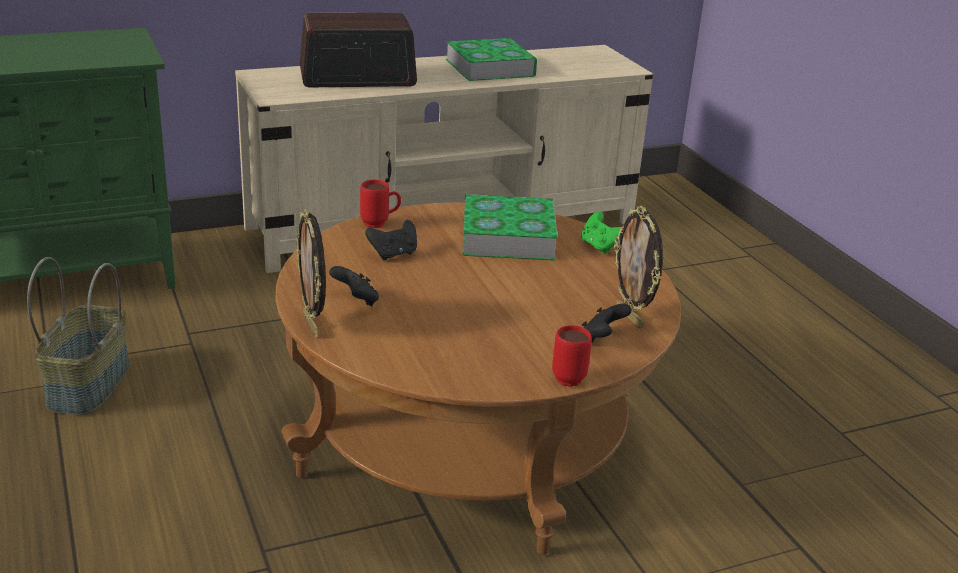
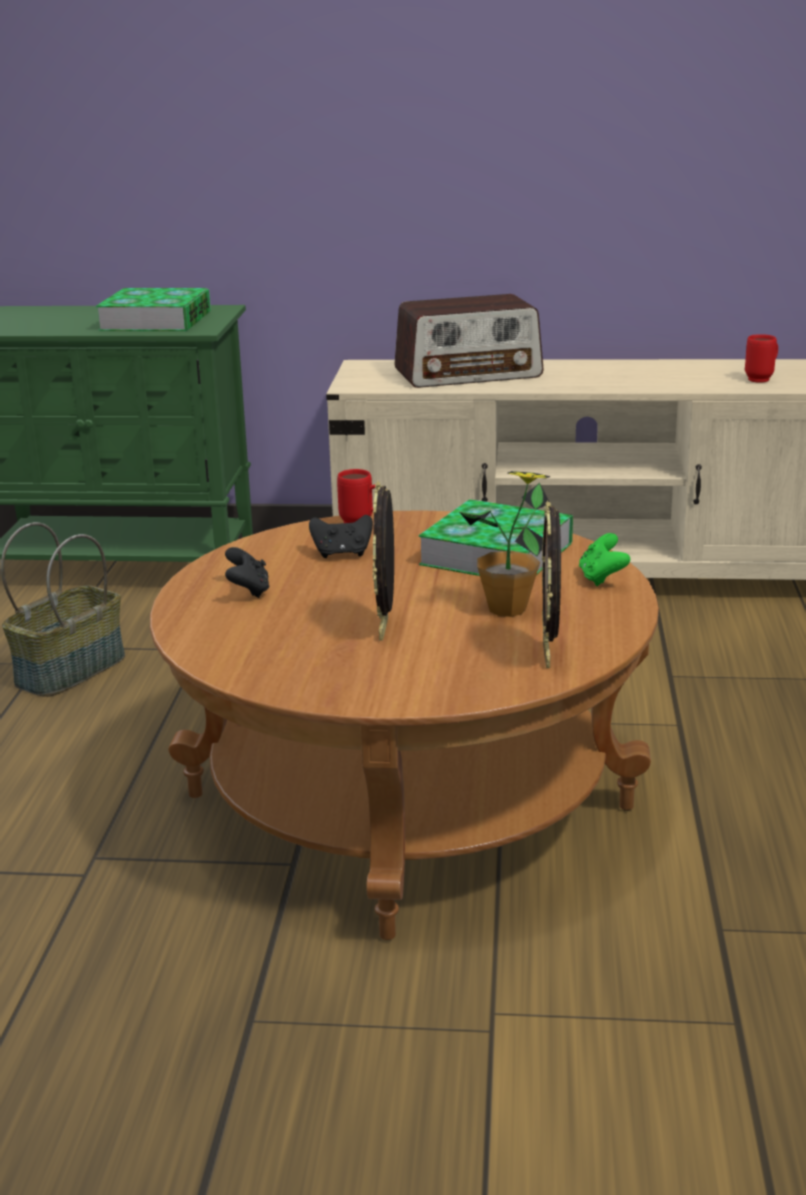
camera: 30 degrees right, 5 degrees down
picture frame [296,209,326,338] -> picture frame moved to [373,481,394,641]
radio [300,13,417,87] -> radio turned 150 degrees clockwise [394,294,544,388]
book [446,38,537,81] -> book moved to [95,288,211,331]
red mug [552,325,592,387] -> red mug moved to [745,334,778,382]
black game controller [582,304,632,342] -> none
none -> potted plant [460,471,551,617]

